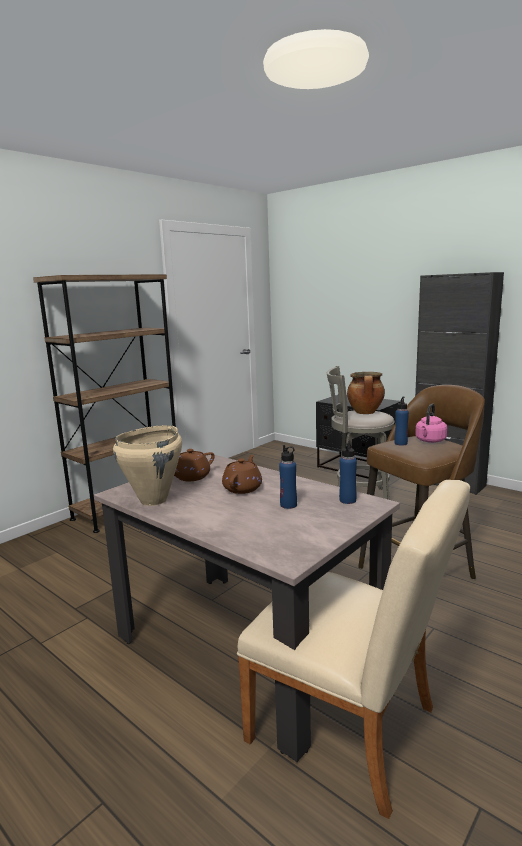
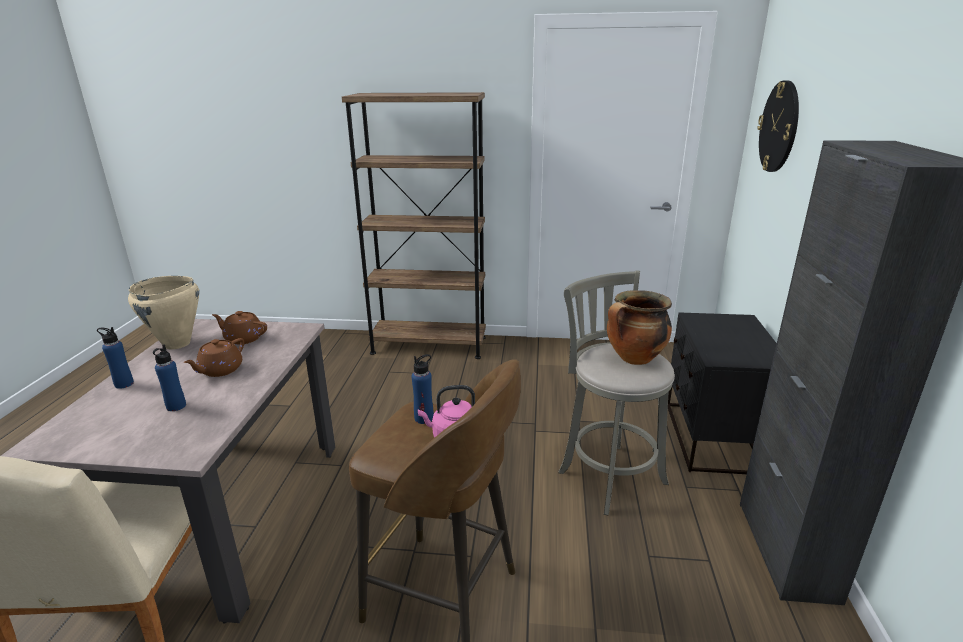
camera: 55 degrees right, 10 degrees up
brown teapot [222,455,262,494] -> brown teapot turned 135 degrees clockwise [184,338,244,377]
blue bottle [339,440,357,504] -> blue bottle moved to [97,327,134,389]
none -> wall clock [757,81,799,172]

